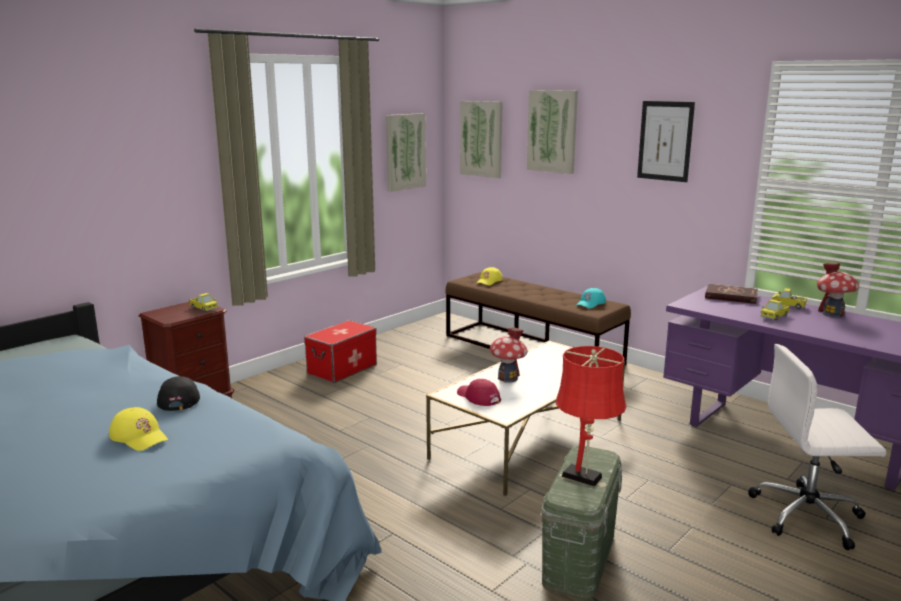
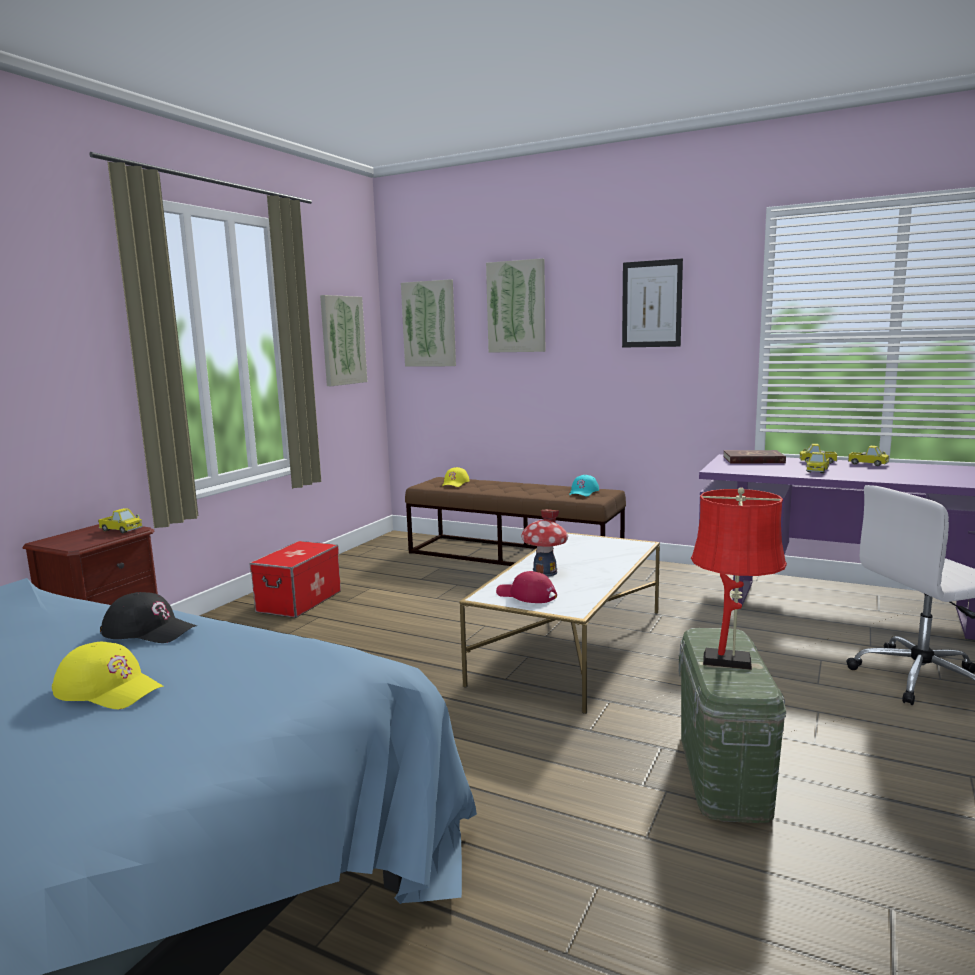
camera: 15 degrees left, 5 degrees down
black cap [157,376,200,411] -> black cap turned 135 degrees clockwise [100,592,197,643]
toy house [817,262,859,317] -> toy truck [848,446,889,466]

